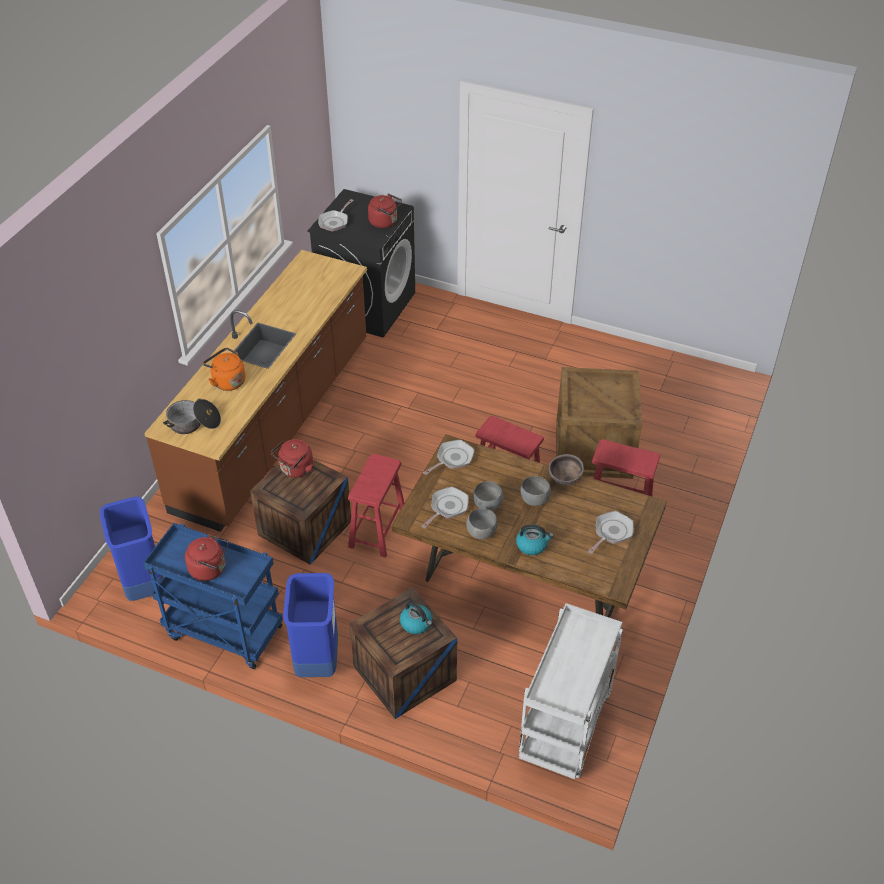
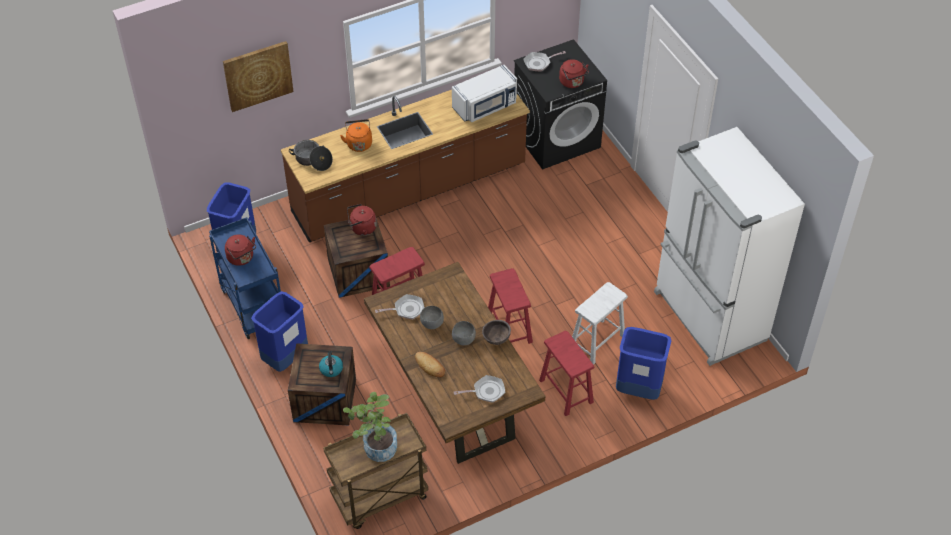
camera: 40 degrees right, 5 degrees up
frying pan [423,440,474,475] -> none
grey bowl [466,508,497,539] -> none
kettle [516,524,554,555] -> bread [415,352,445,378]
white cart [519,603,623,779] -> brown cart [323,413,428,529]
crate [556,367,642,479] -> white stool [572,282,628,365]
none -> picture [223,41,293,112]
none -> potted plant [343,392,397,462]
none -> white microwave [452,65,517,122]
none -> blue trash can [616,327,671,400]
none -> white fridge [654,127,805,366]

